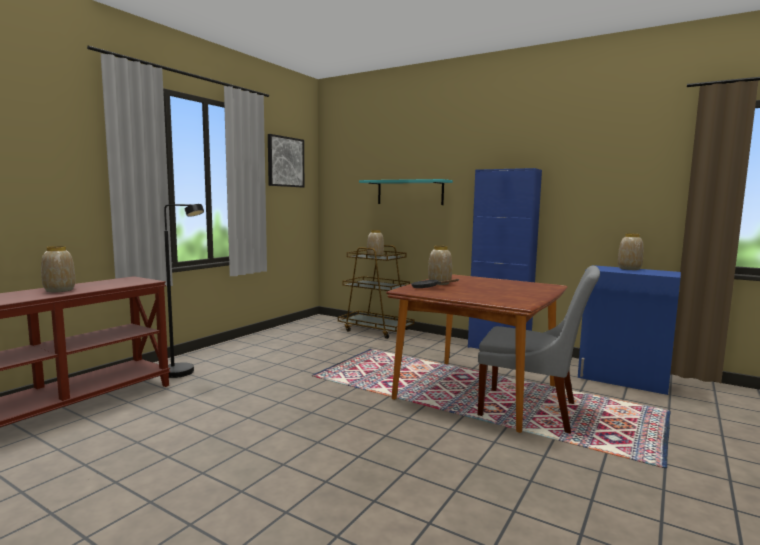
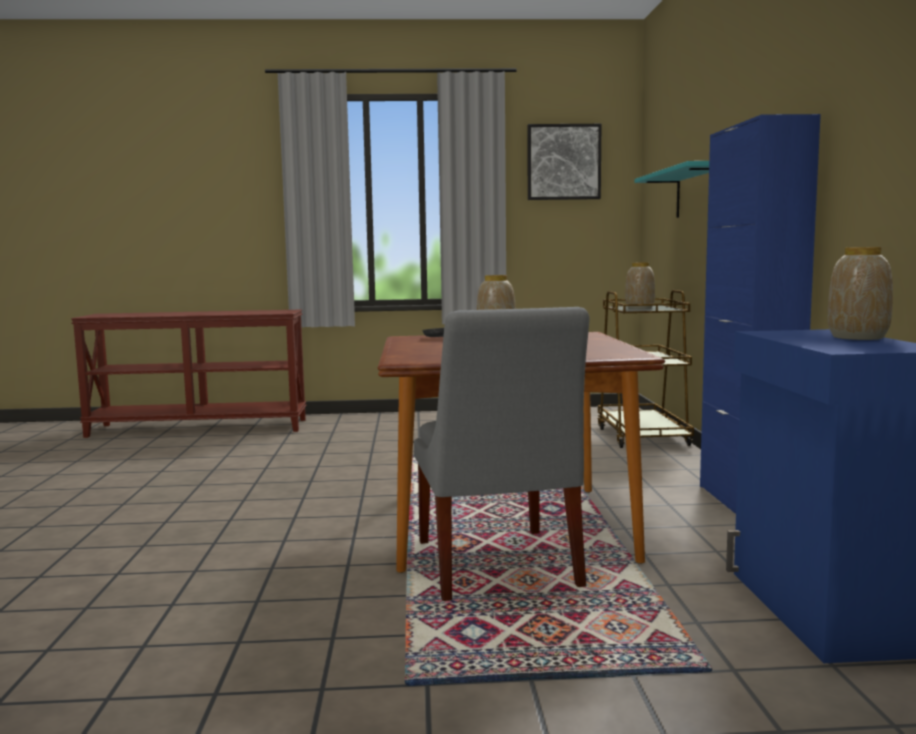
camera: 55 degrees right, 0 degrees up
vase [41,246,75,292] -> none
black floor lamp [164,204,204,378] -> none

